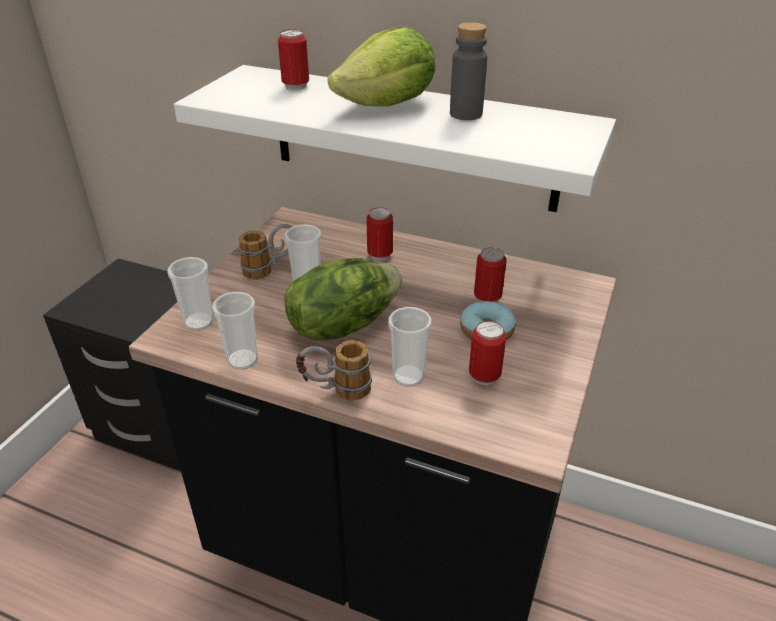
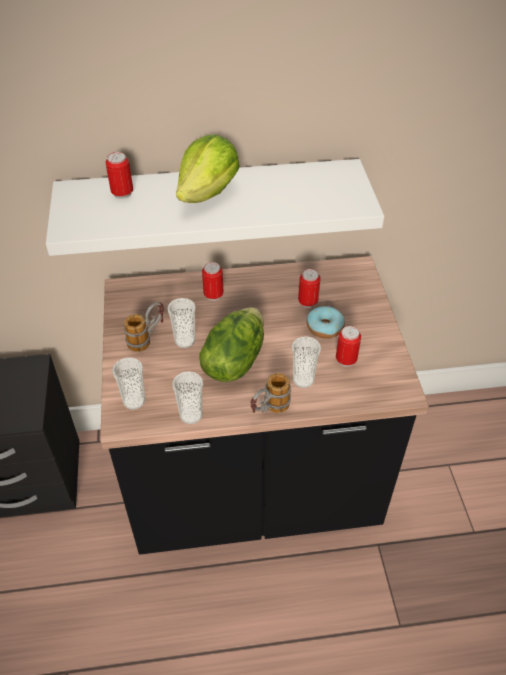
camera: 30 degrees left, 10 degrees up
grey bottle [450,22,488,120] -> none

